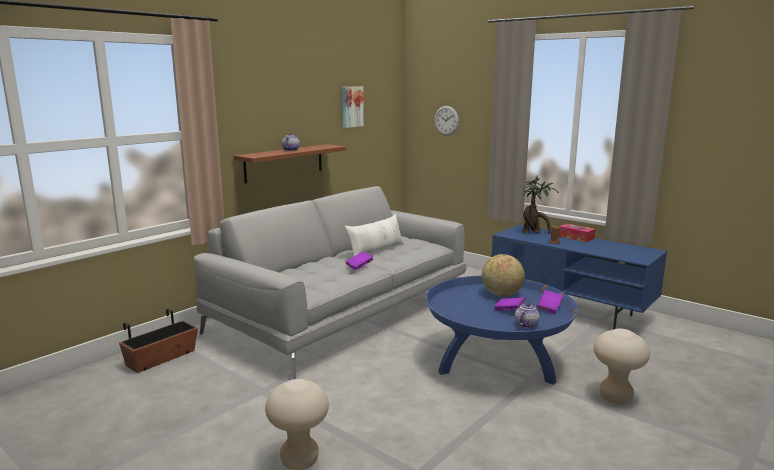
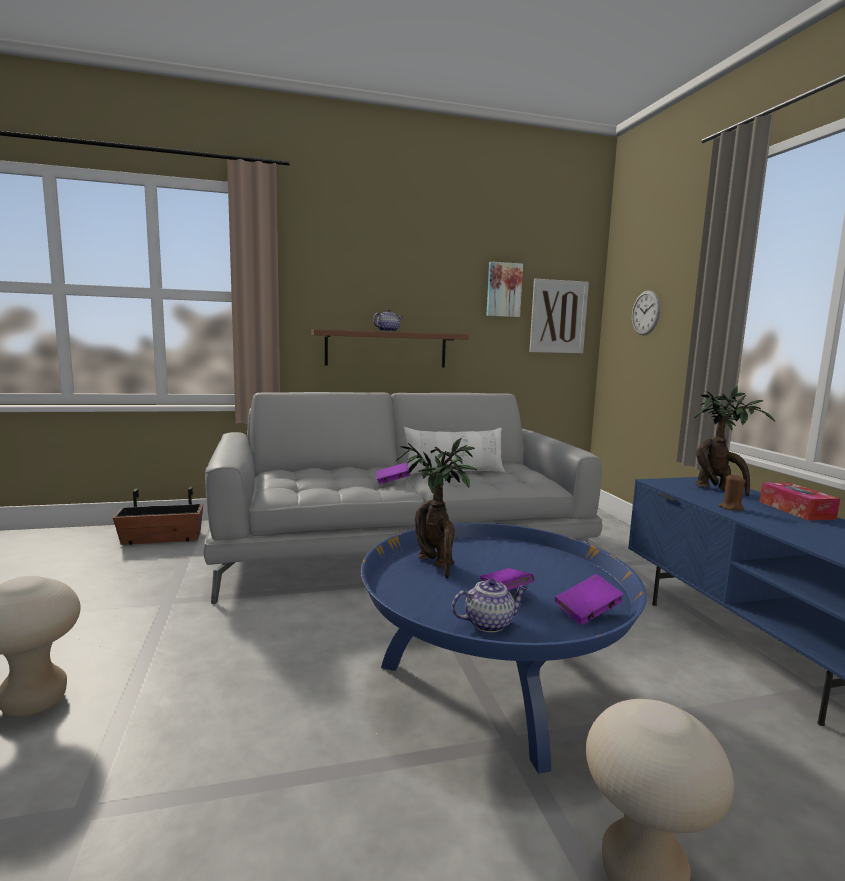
camera: 35 degrees right, 5 degrees down
globe [482,254,525,297] -> none
none -> potted plant [396,438,477,578]
none -> picture [529,279,589,353]

